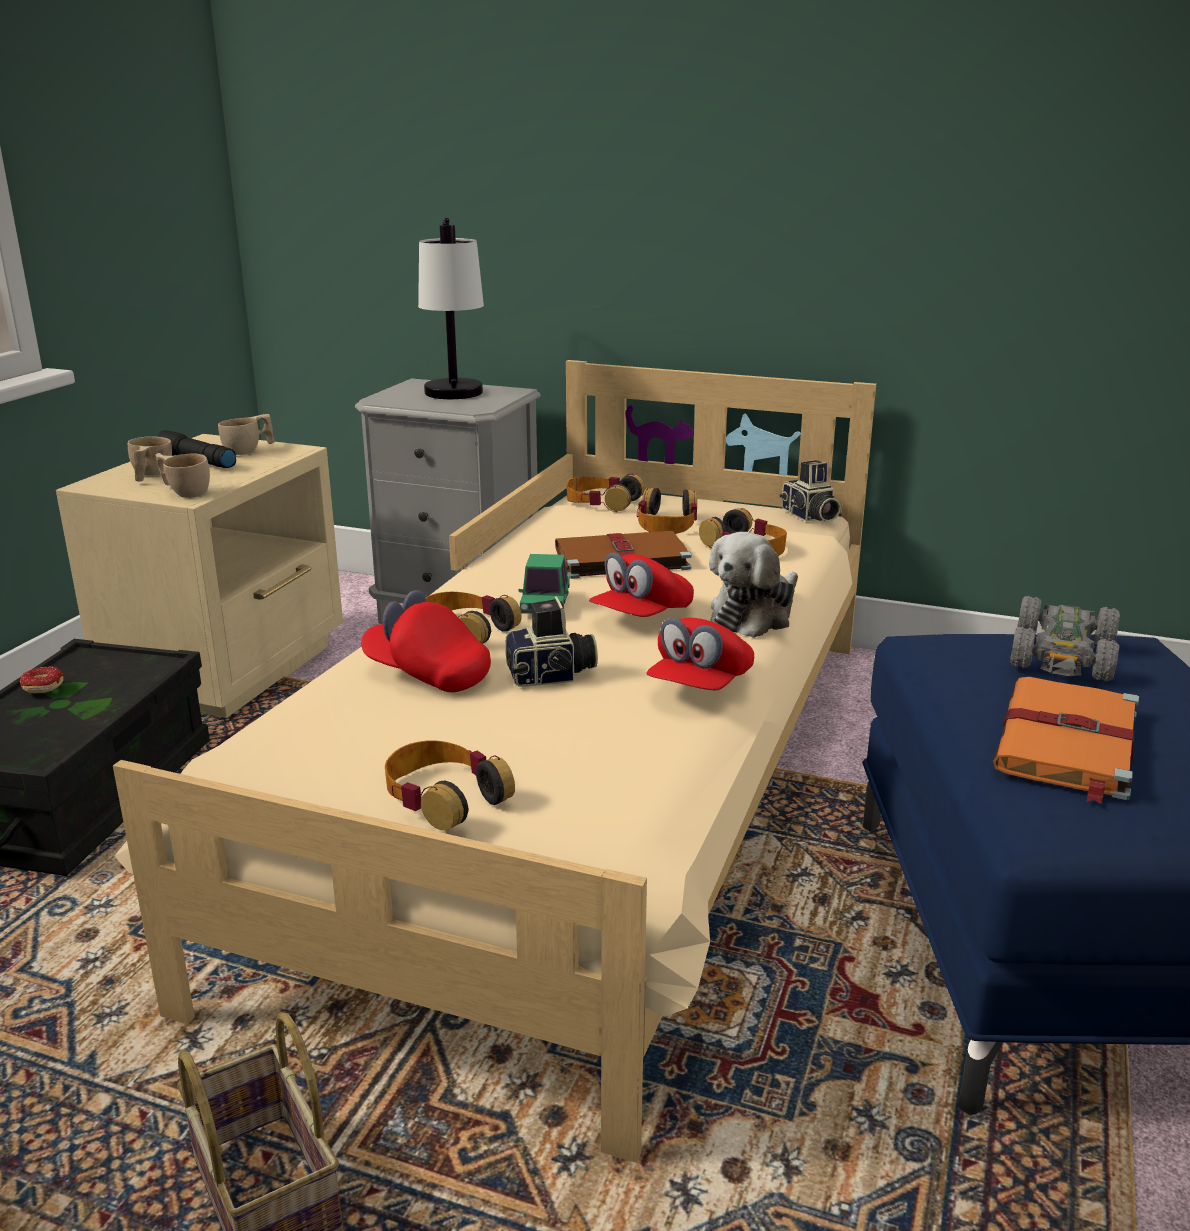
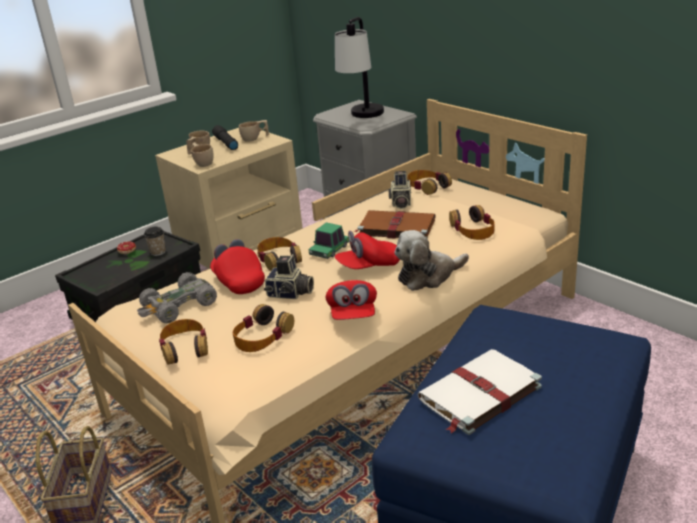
camera: 30 degrees right, 5 degrees up
headphones [637,488,697,534] -> headphones moved to [233,304,294,352]
red cap [647,618,754,690] -> red cap turned 60 degrees counterclockwise [326,280,377,320]
camera [780,460,841,522] -> camera moved to [389,171,411,209]
orange book [993,677,1139,804] -> white book [417,349,542,435]
grey toy car [1010,596,1120,681] -> grey toy car moved to [137,272,217,323]
none -> cup [144,226,166,256]

